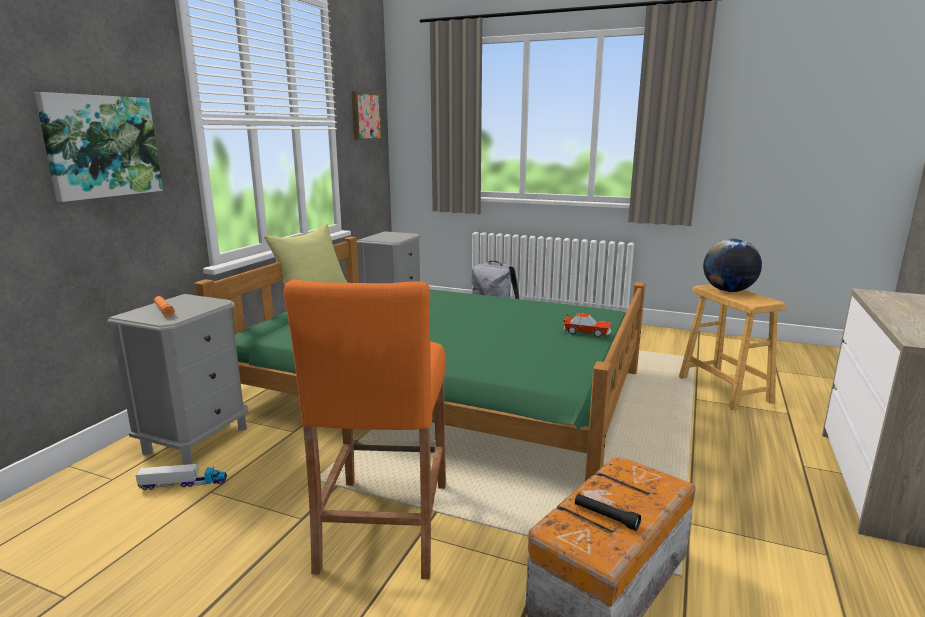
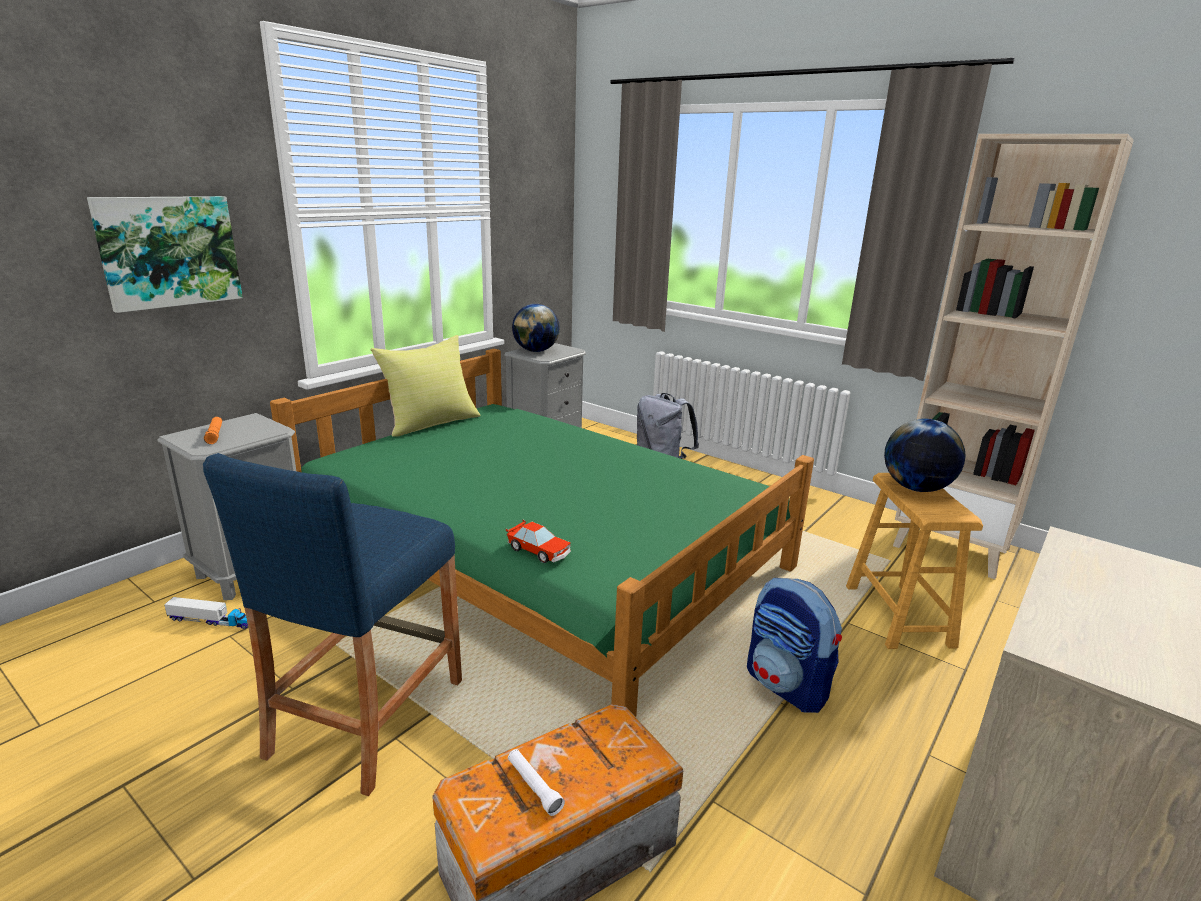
camera: 15 degrees right, 5 degrees up
orange stool [284,279,446,579] -> blue stool [203,453,462,796]
picture [351,92,382,140] -> none
toy car [563,313,611,338] -> toy car moved to [506,519,571,563]
black flashlight [575,494,641,531] -> white flashlight [508,749,565,816]
none -> globe [512,304,560,352]
none -> backpack [747,577,842,713]
none -> beige bookcase [893,134,1134,579]

